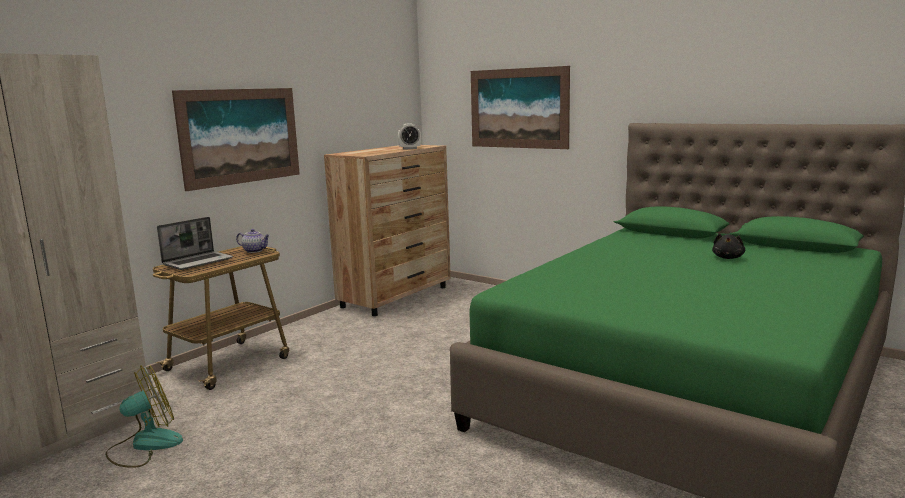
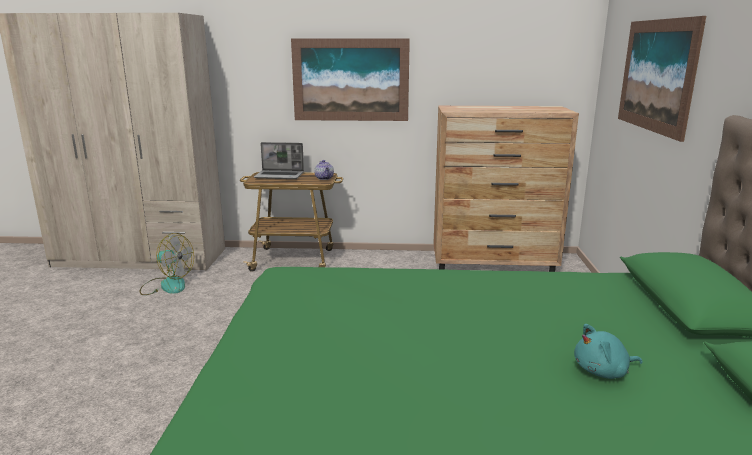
camera: 55 degrees right, 5 degrees up
alarm clock [398,123,421,150] -> none
black plush toy [712,233,745,259] -> turquoise plush toy [574,324,643,379]

